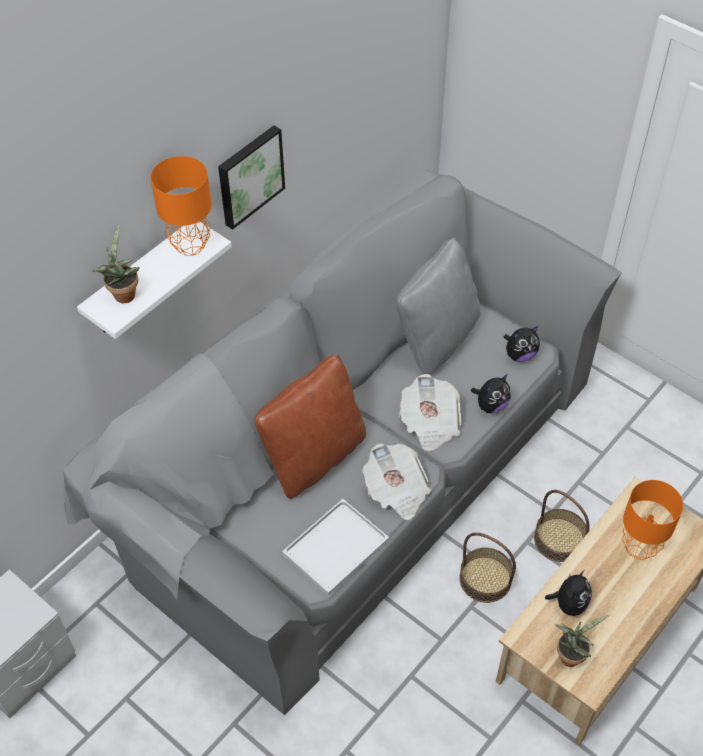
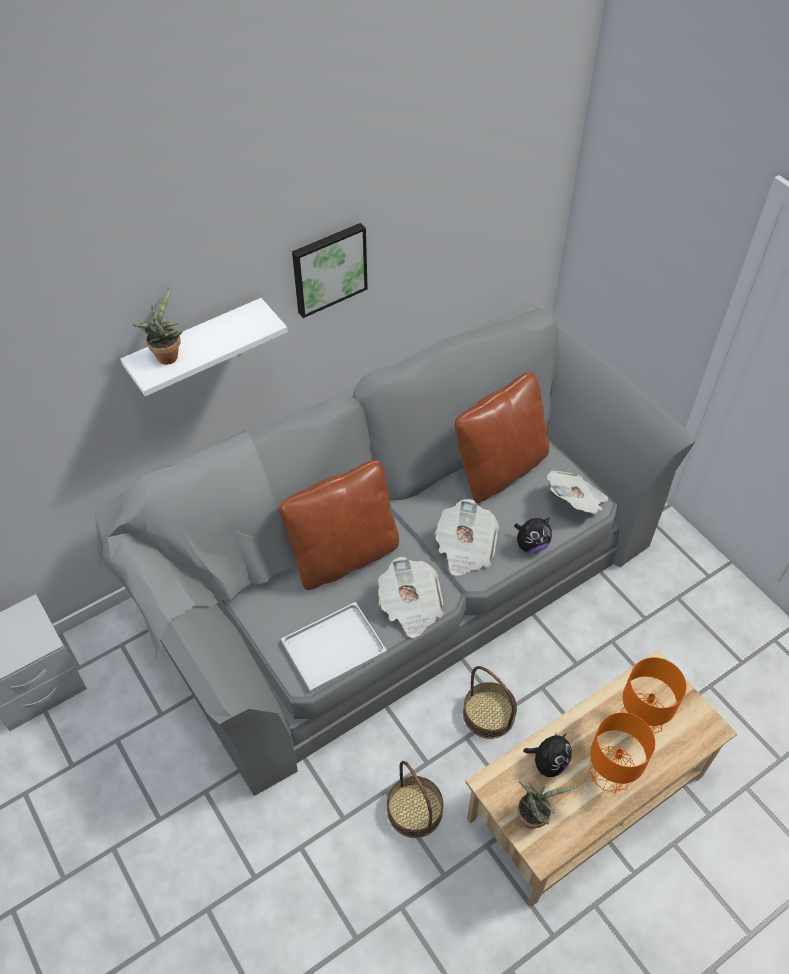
camera: 15 degrees right, 0 degrees up
orange table lamp [151,156,212,256] -> orange table lamp moved to [589,712,655,793]
grey pillow [396,238,481,375] -> brown pillow [455,372,549,503]
plush toy [504,326,540,362] -> newspaper [547,470,609,514]
basket [534,490,590,562] -> basket moved to [387,761,443,838]

